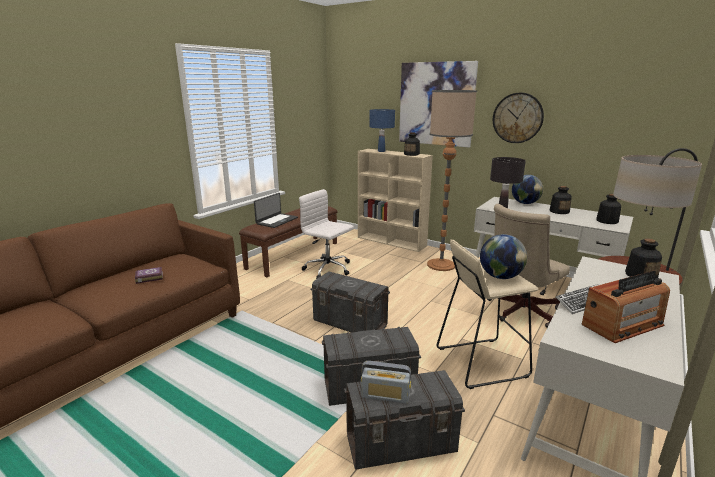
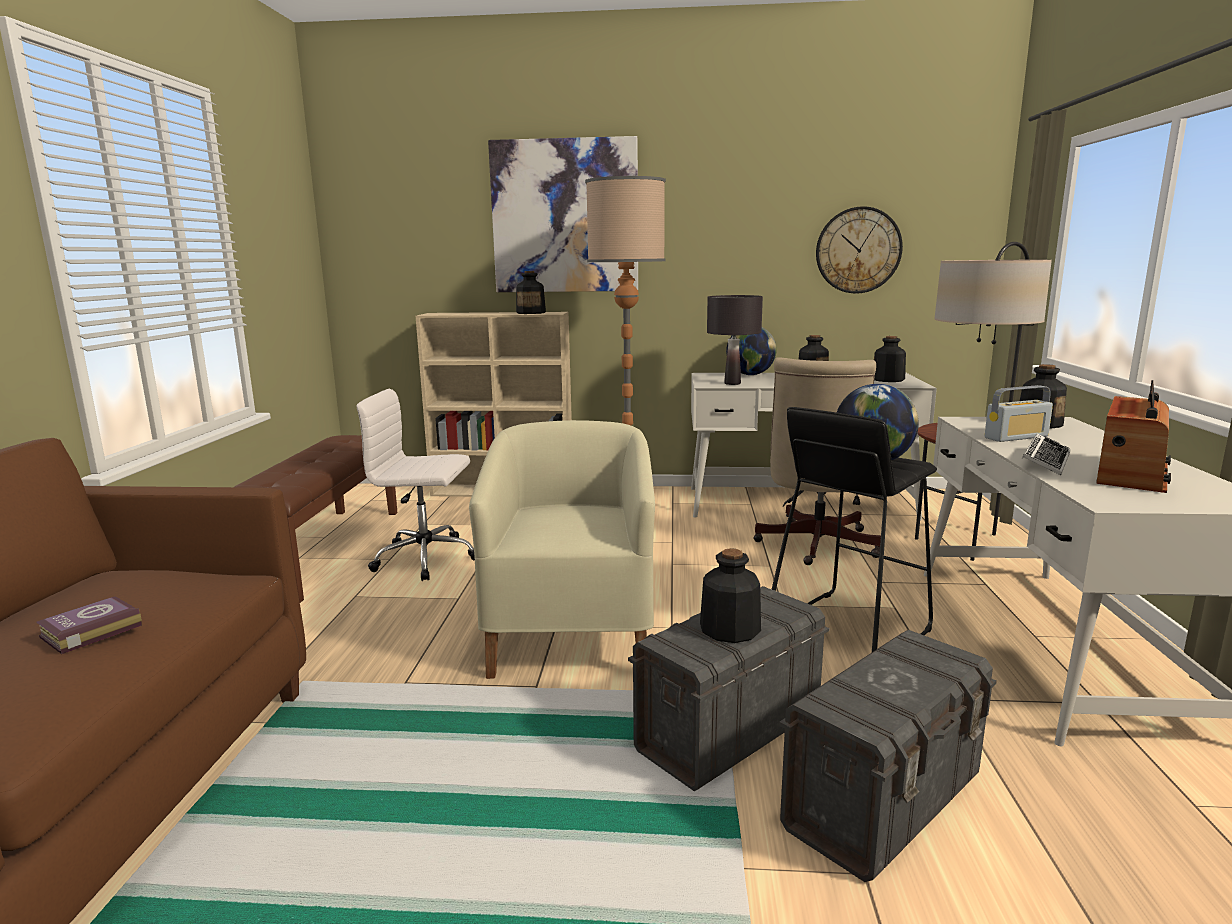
camera: 30 degrees left, 5 degrees down
laptop [254,193,298,228] -> none
grey storage box [310,271,390,333] -> beige armchair [469,420,655,679]
radio [361,361,411,404] -> radio moved to [985,385,1053,442]
blue table lamp [369,109,395,152] -> none
beige stool [437,239,538,389] -> black stool [772,407,937,652]
wall clock [493,93,544,143] -> wall clock moved to [816,206,903,294]
none -> bottle [700,548,761,643]

